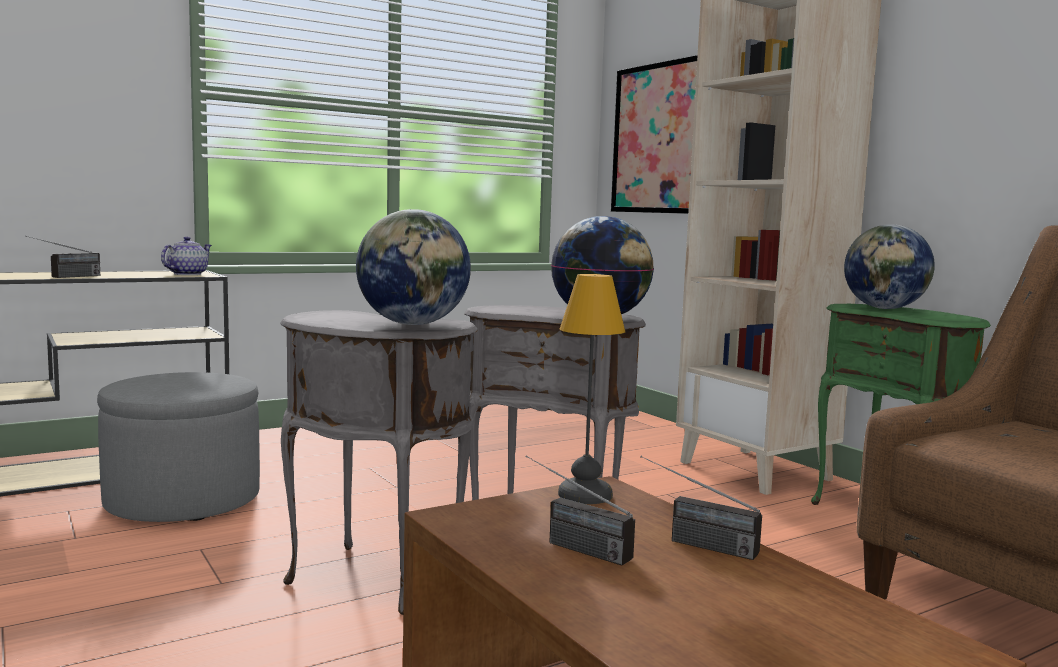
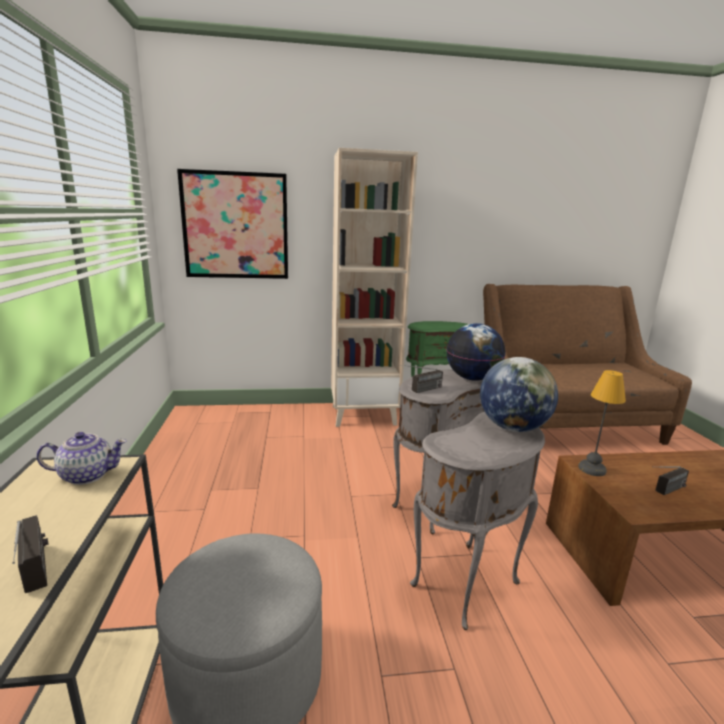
camera: 65 degrees left, 10 degrees up
teapot [161,236,212,275] -> teapot turned 120 degrees clockwise [36,432,127,485]
radio [640,456,762,560] -> radio moved to [402,365,443,393]
globe [844,224,935,309] -> none

